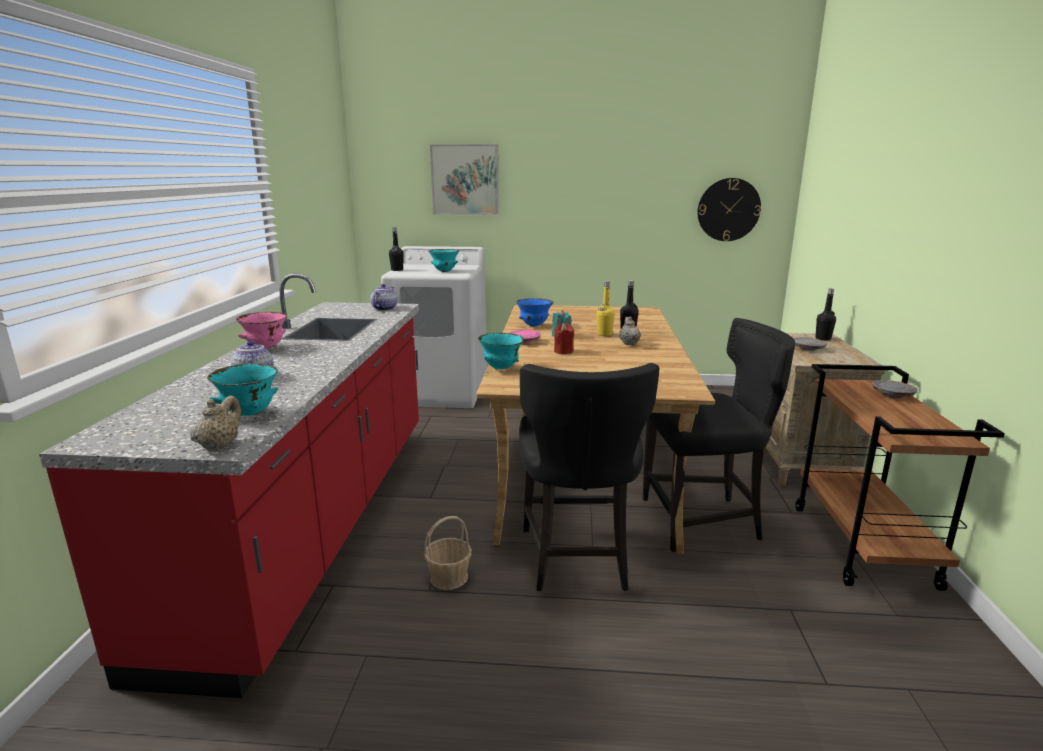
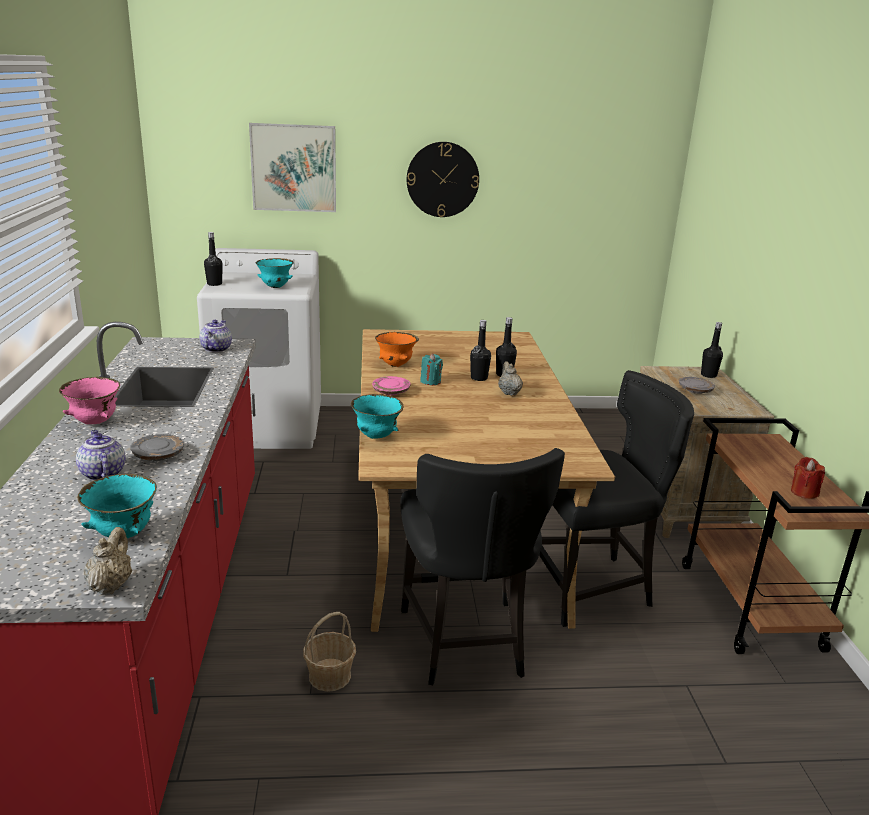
camera: 10 degrees left, 5 degrees up
blue bowl [516,298,554,327] -> orange bowl [375,332,419,367]
red candle [554,323,574,354] -> red candle moved to [791,457,825,499]
yellow bottle [596,281,615,336] -> black bottle [470,320,491,381]
wall clock [697,178,761,241] -> wall clock moved to [407,142,479,217]
grey plate [872,380,918,398] -> grey plate moved to [130,434,184,461]

